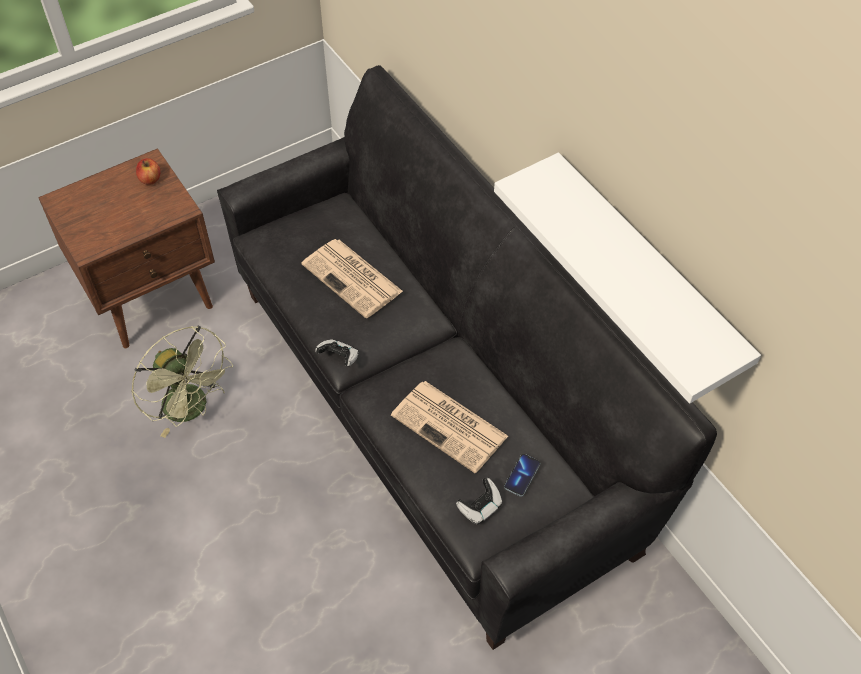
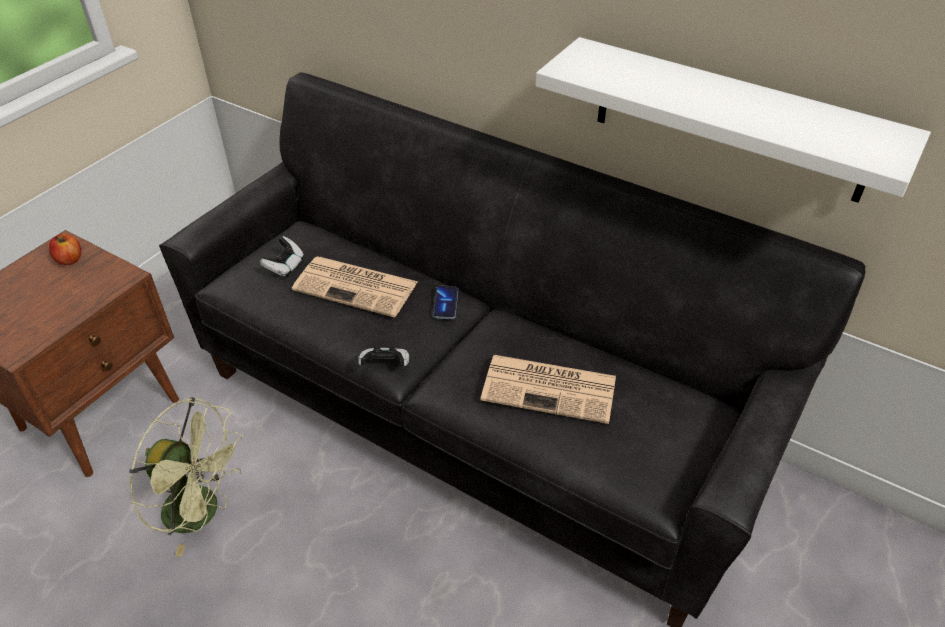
camera: 25 degrees left, 10 degrees down
game controller [456,478,502,524] -> game controller moved to [260,236,304,278]
phone [504,454,541,496] -> phone moved to [433,286,458,319]

